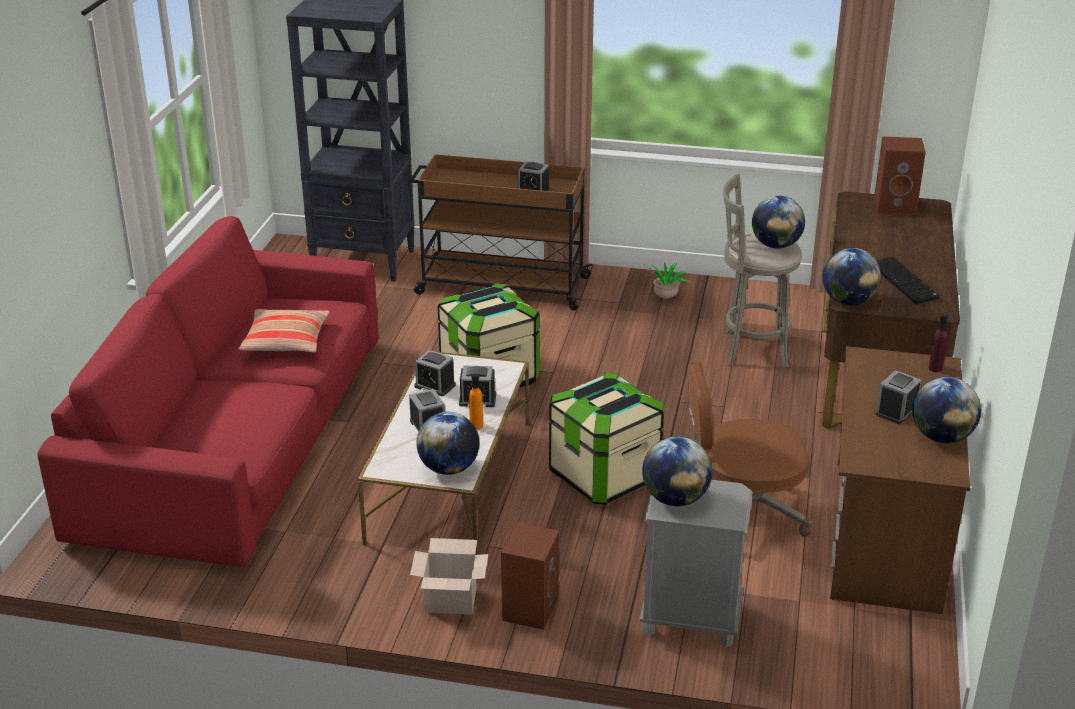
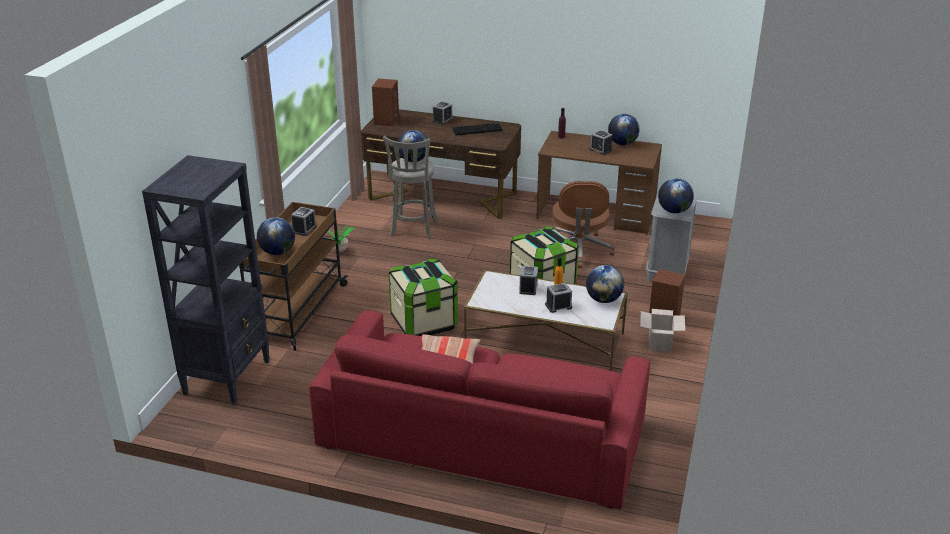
camera: 85 degrees left, 0 degrees up
alarm clock [414,350,456,396] -> alarm clock moved to [433,101,453,125]
globe [822,248,881,306] -> globe moved to [257,217,295,255]

